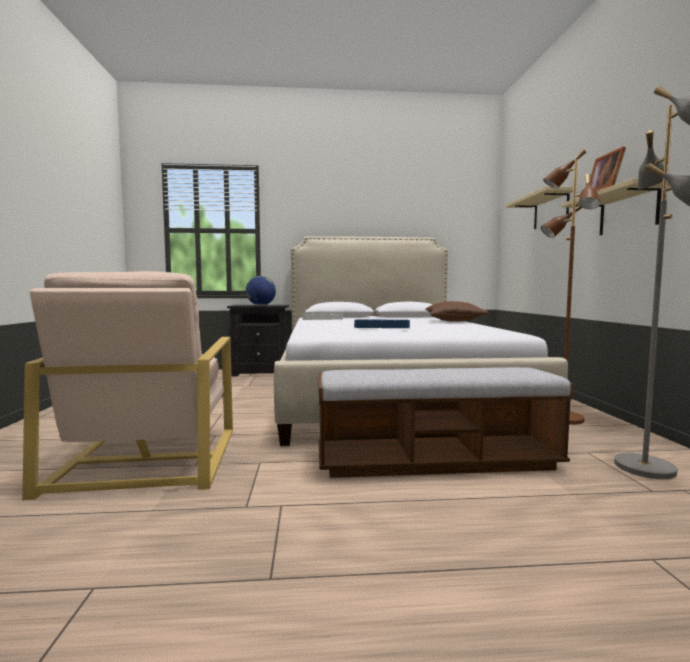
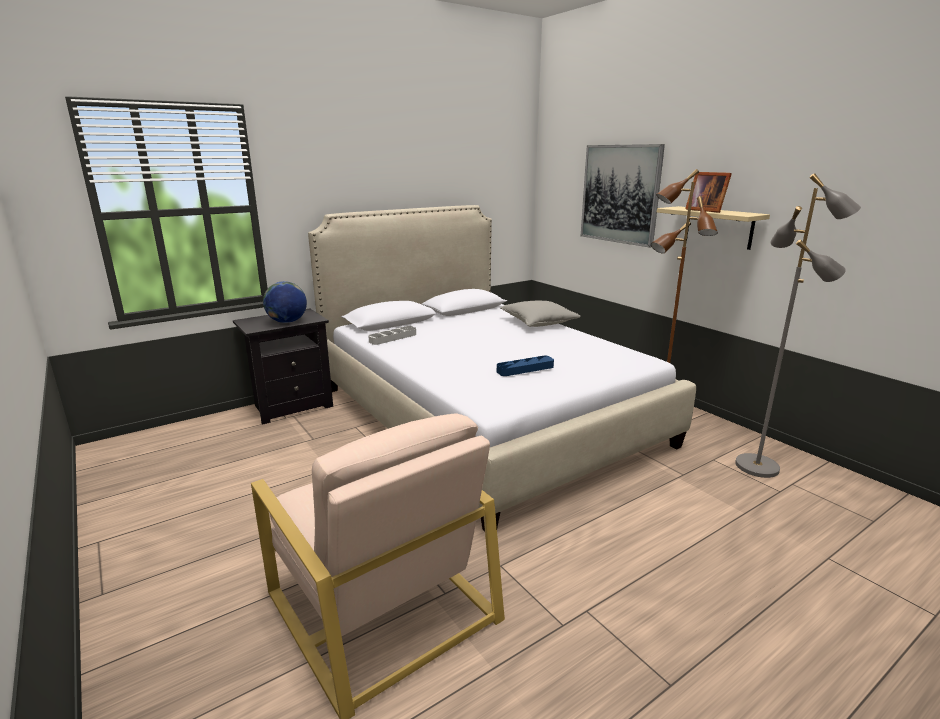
camera: 30 degrees left, 15 degrees up
bench [318,367,574,478] -> none
brown pillow [426,301,489,322] -> grey pillow [500,301,581,327]
beige shelf [506,186,573,229] -> picture [581,144,665,248]

